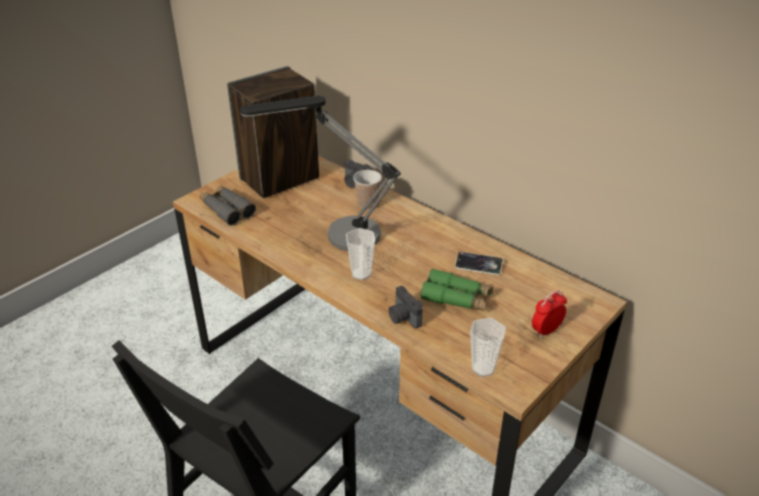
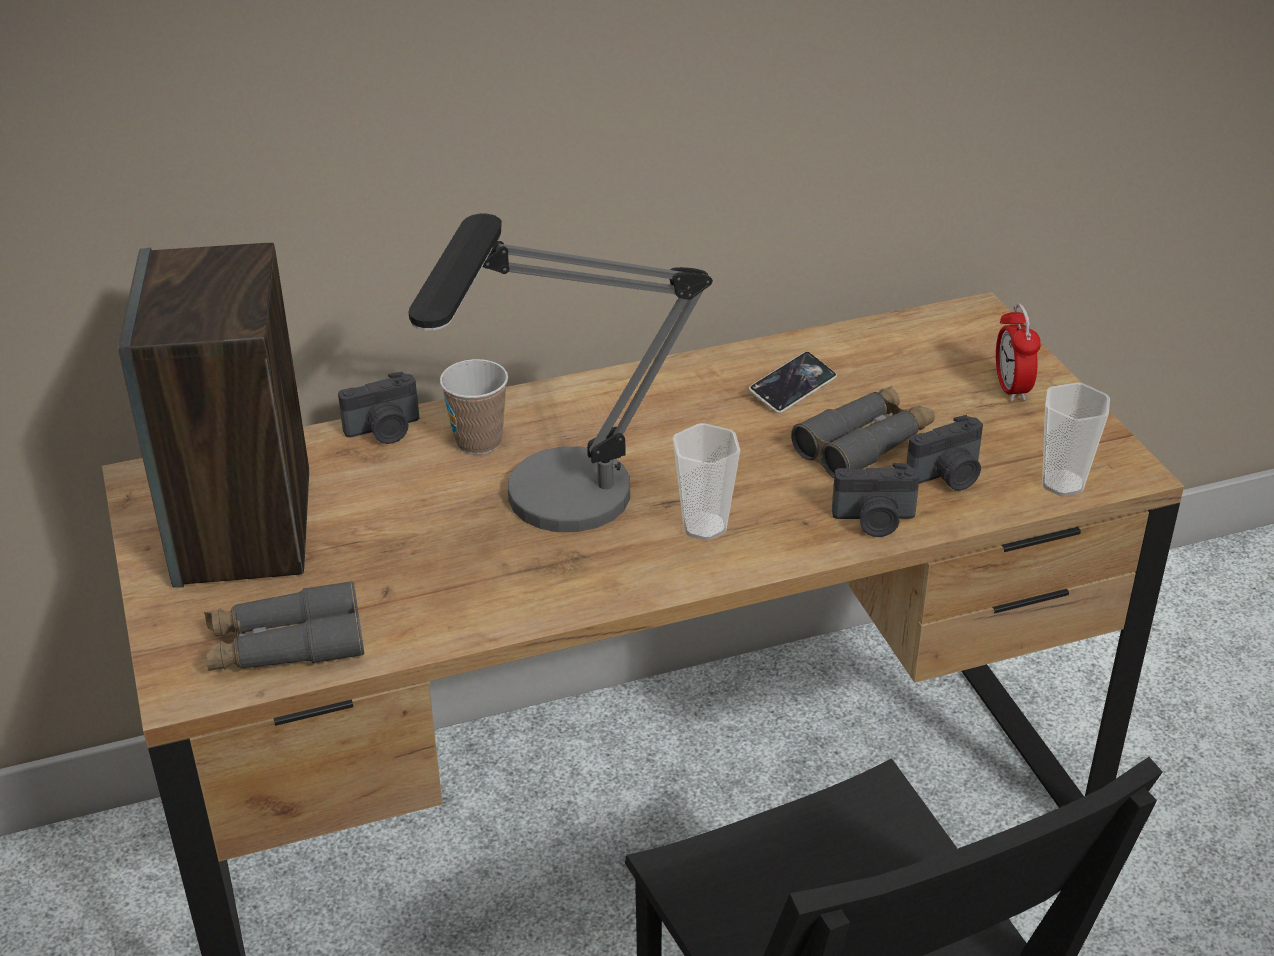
camera: 60 degrees left, 0 degrees up
green binoculars [421,269,493,311] -> grey binoculars [791,386,935,478]
none -> camera [906,415,983,491]

